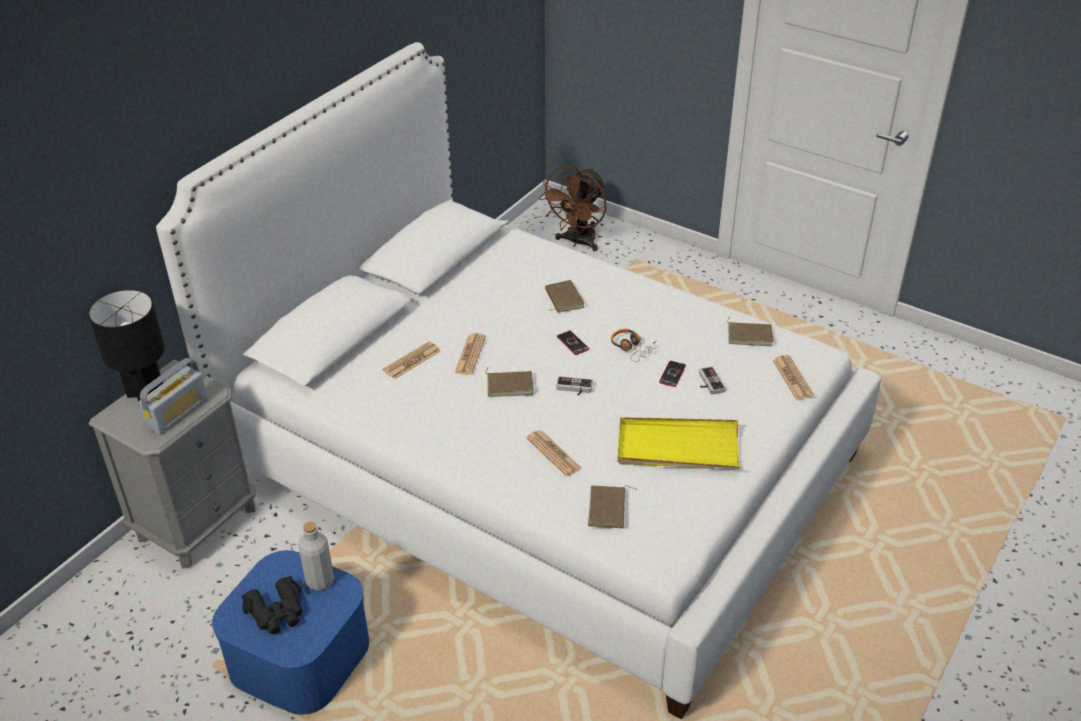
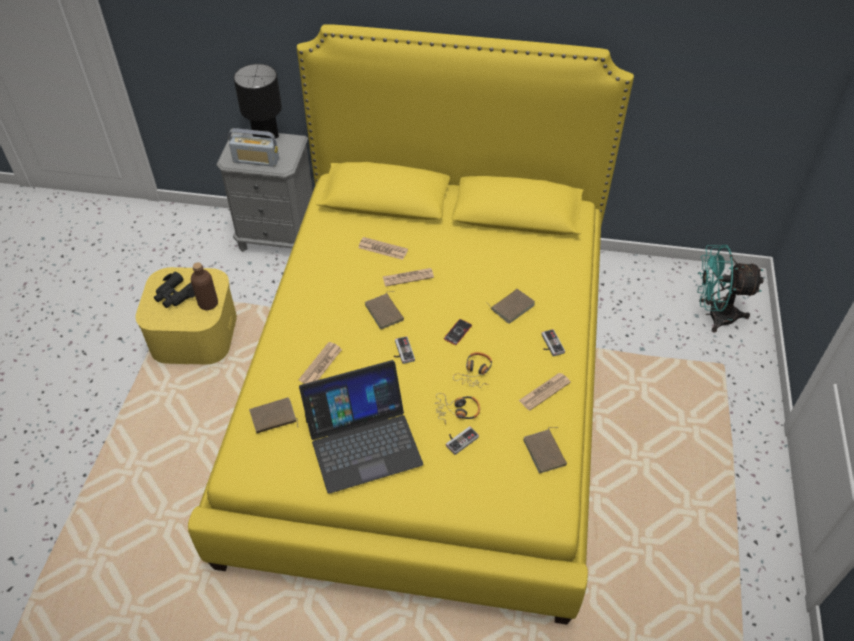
camera: 65 degrees right, 10 degrees up
white bed [156,42,881,720] -> yellow bed [188,24,634,625]
blue storage box [212,550,369,715] -> yellow storage box [136,267,237,365]
grey bottle [298,522,334,591] -> brown bottle [191,262,218,310]
brown fan [539,167,606,251] -> turquoise fan [697,245,764,332]
yellow tray [618,417,740,469] -> laptop [299,360,423,494]
phone [659,361,686,387] -> headphones [435,393,480,424]
newspaper [773,355,814,399] -> newspaper moved to [519,373,571,411]
none -> game controller [542,329,565,356]

